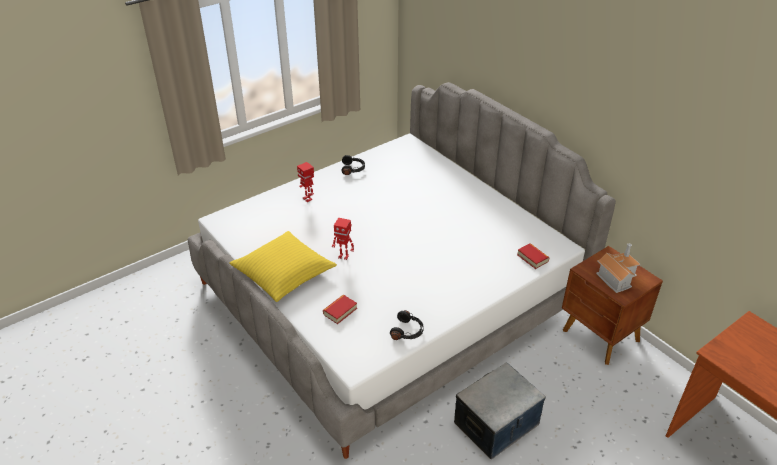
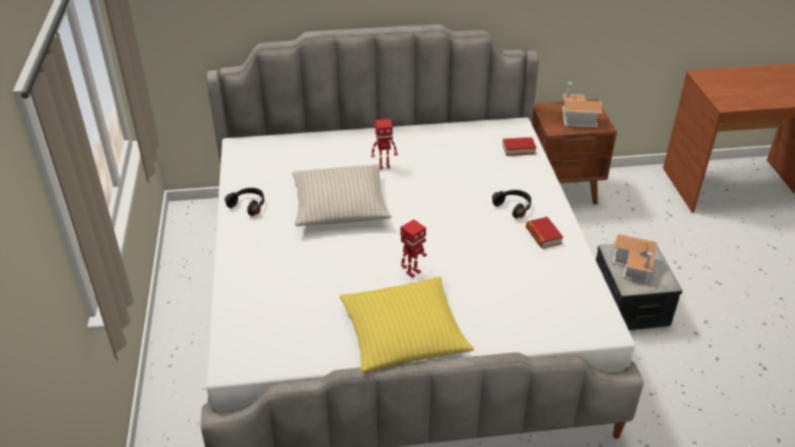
camera: 60 degrees left, 0 degrees up
toy robot [297,162,314,202] -> toy robot moved to [371,119,398,169]
book [323,295,357,324] -> book moved to [526,217,563,249]
black headphones [390,310,424,340] -> black headphones moved to [492,190,531,219]
none -> beige pillow [292,164,391,226]
none -> toy house [613,234,658,283]

